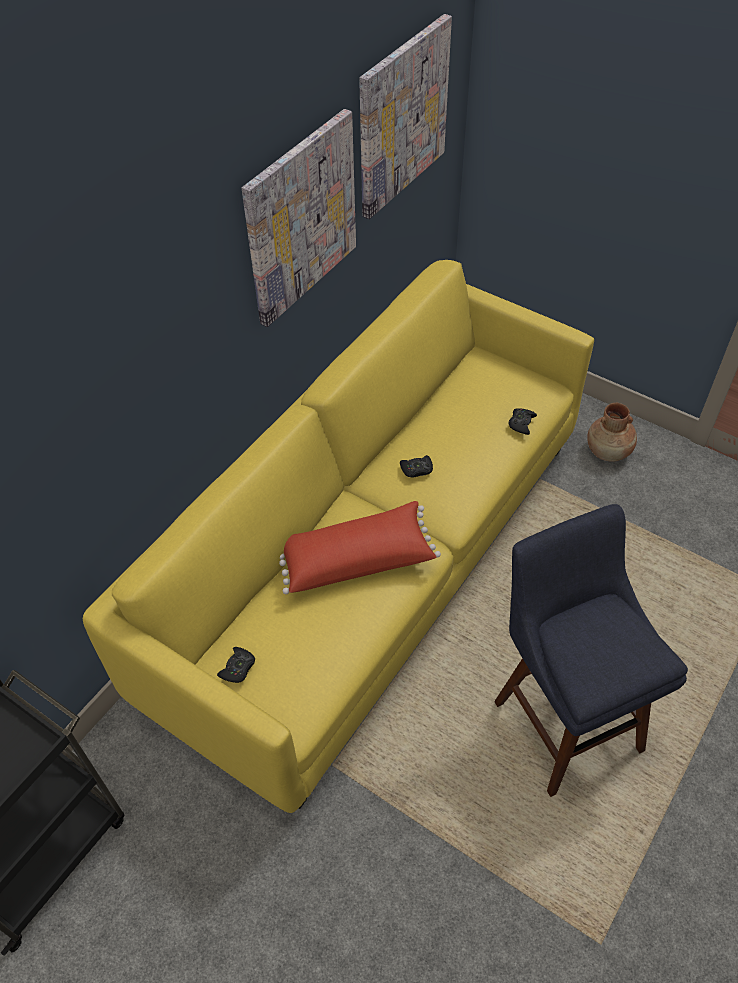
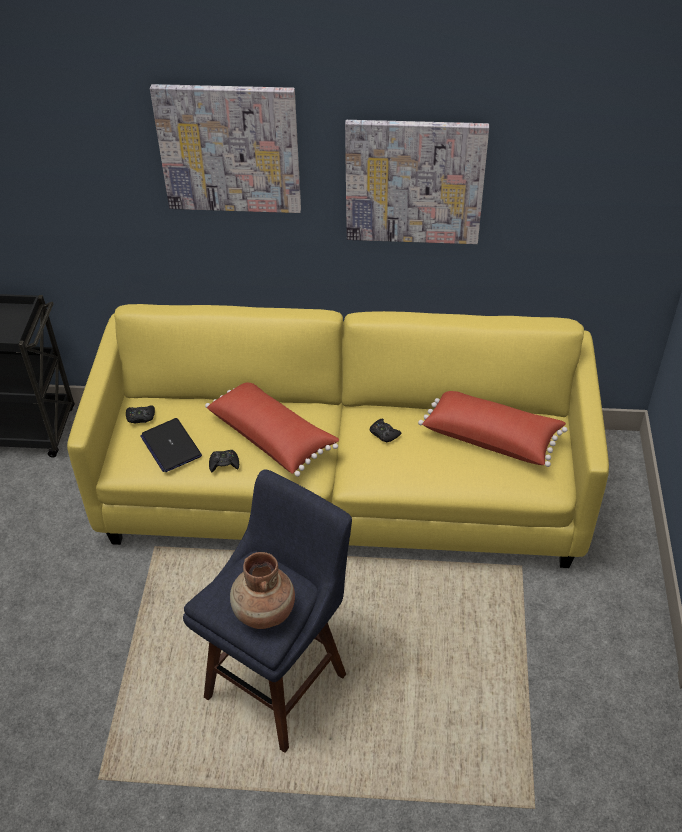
camera: 60 degrees right, 5 degrees down
picture [359,14,452,219] -> picture moved to [150,84,301,213]
black game controller [508,408,537,435] -> black game controller moved to [209,450,239,472]
brown vase [587,403,637,462] -> brown vase moved to [230,552,295,629]
none -> laptop [140,418,202,472]
none -> red pillow [418,391,568,467]

